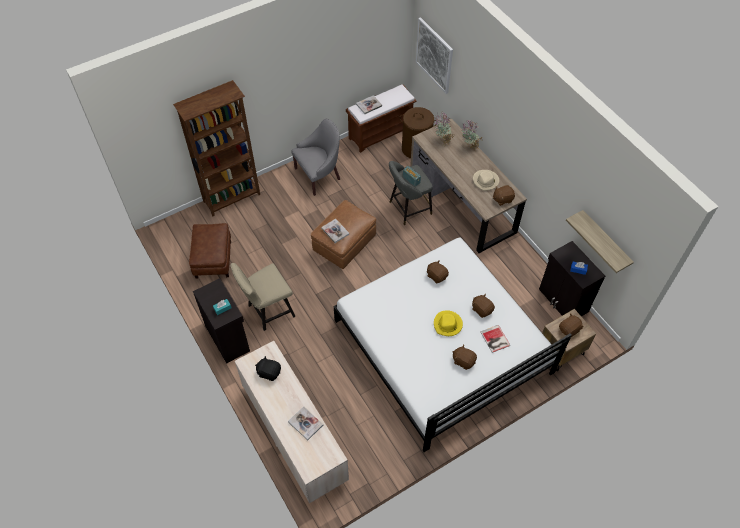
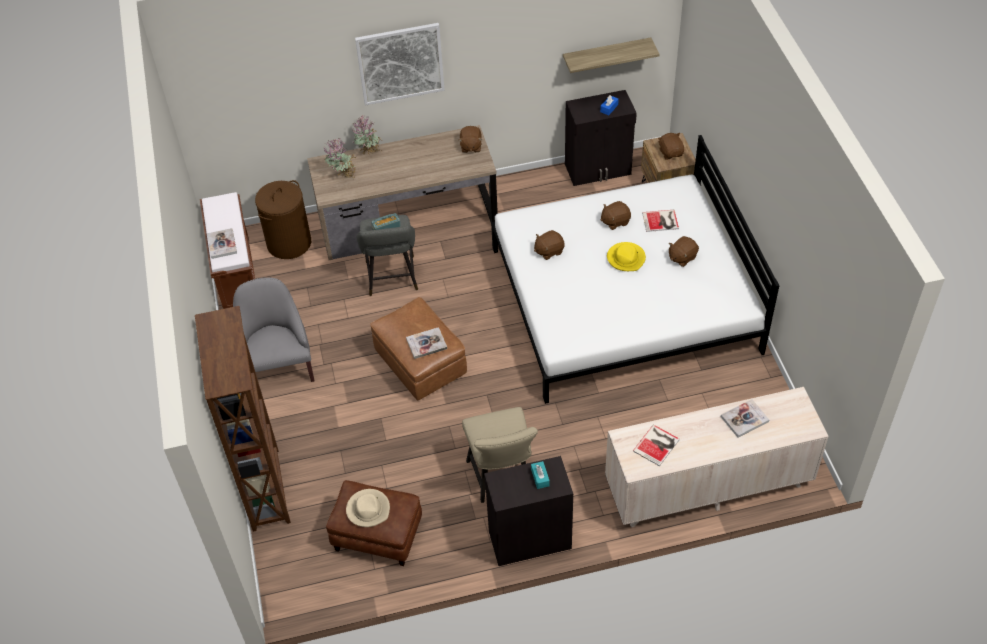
camera: 70 degrees left, 5 degrees down
black plush toy [255,356,281,381] -> book [633,424,680,466]
picture [416,17,453,94] -> picture moved to [355,23,445,105]
beige hat [473,170,499,191] -> beige hat moved to [346,489,390,527]

